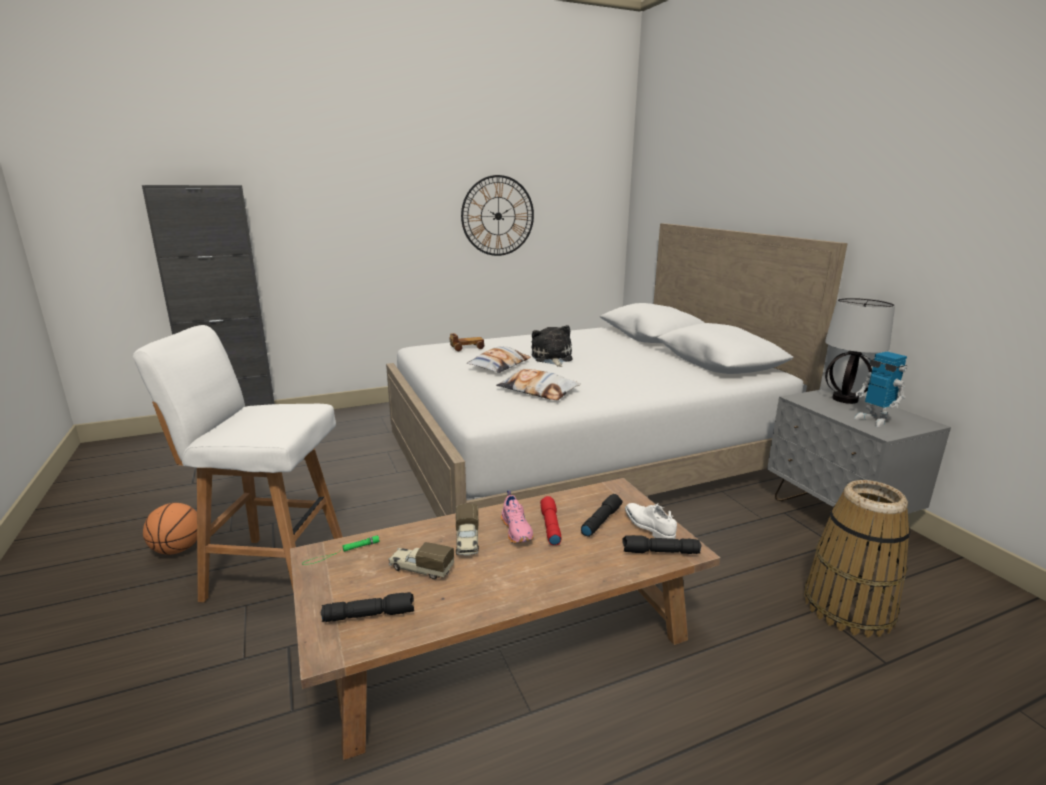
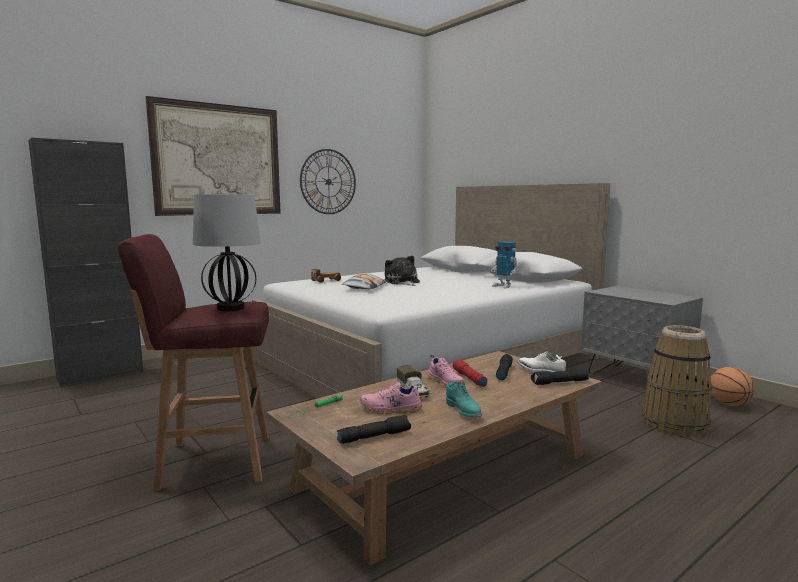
camera: 15 degrees left, 10 degrees down
white stool [133,325,343,602] -> red stool [118,234,269,491]
basketball [143,503,197,555] -> basketball moved to [711,367,755,406]
toy truck [388,542,454,580] -> pink shoe [360,382,422,414]
pillow [496,369,581,400] -> none
table lamp [825,298,895,404] -> table lamp moved to [193,194,261,311]
toy robot [854,352,907,427] -> toy robot moved to [491,242,518,288]
none -> picture [146,96,281,216]
none -> turquoise shoe [446,380,482,418]

